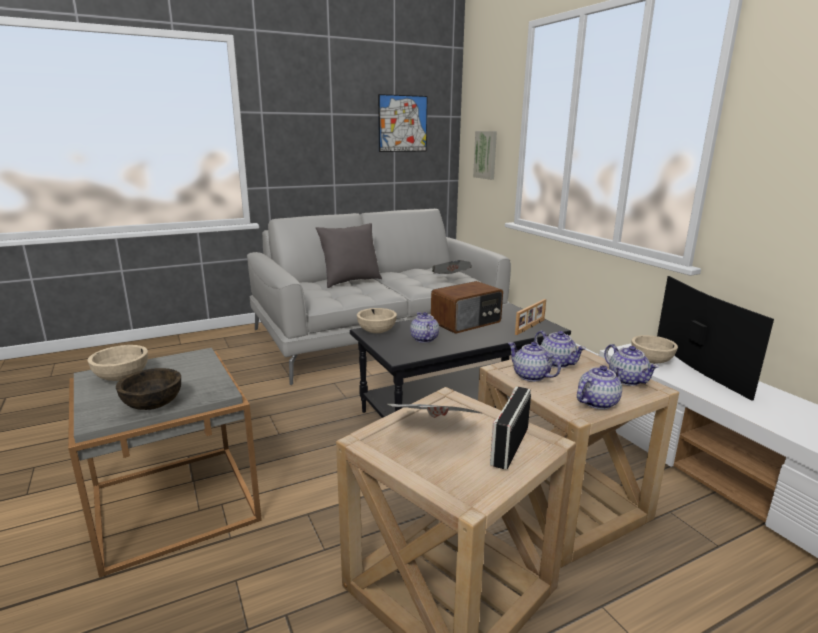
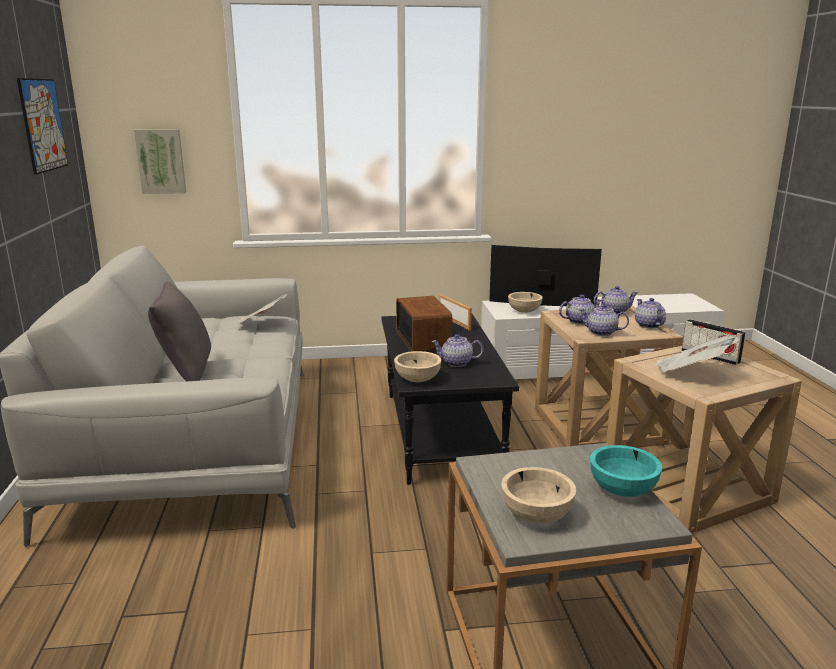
camera: 70 degrees left, 0 degrees up
brown bowl [116,368,181,410] -> turquoise bowl [590,445,662,497]
teapot [508,342,561,382] -> teapot turned 45 degrees clockwise [578,304,629,336]

